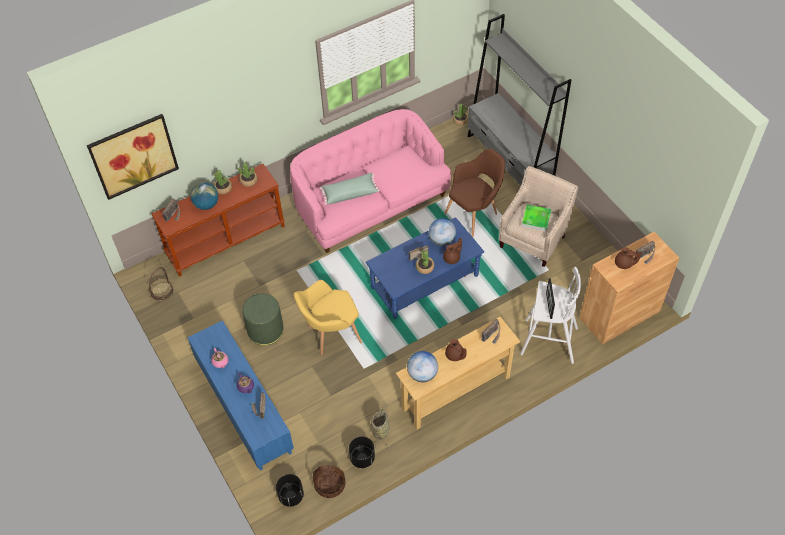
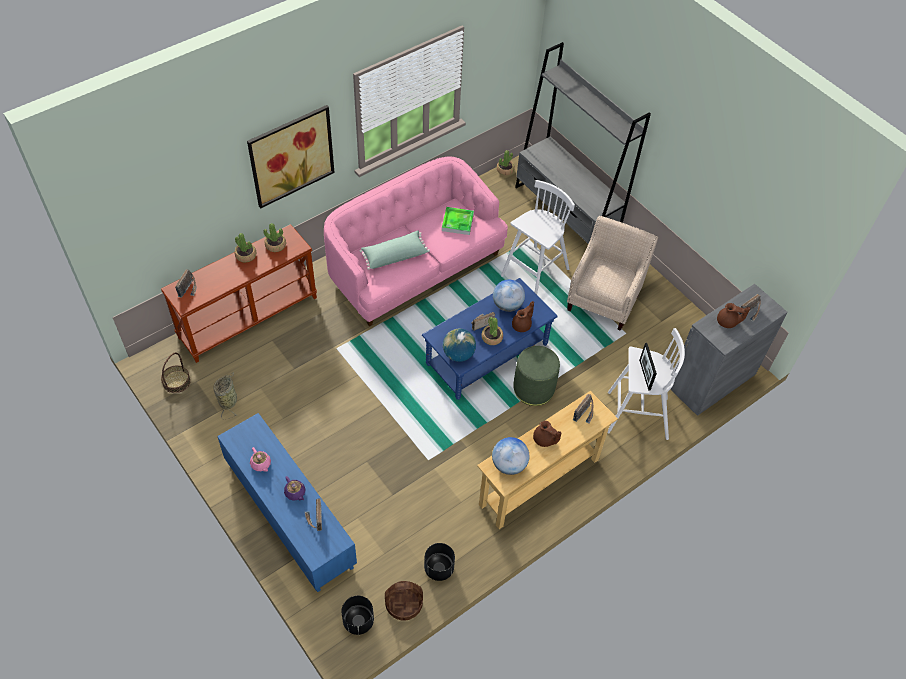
camera: 10 degrees left, 0 degrees up
picture [87,114,179,200] -> picture moved to [247,105,335,208]
globe [191,182,218,210] -> globe moved to [443,328,476,362]
green ottoman [242,293,283,345] -> green ottoman moved to [513,346,560,406]
yellow armchair [294,280,362,355] -> none
basket [371,404,391,450] -> basket moved to [214,372,237,419]
brown armchair [444,148,505,237] -> white stool [501,180,575,295]
tray [522,205,551,231] -> tray moved to [442,207,474,235]
brown cabinet [580,232,679,344] -> grey cabinet [670,284,788,416]

